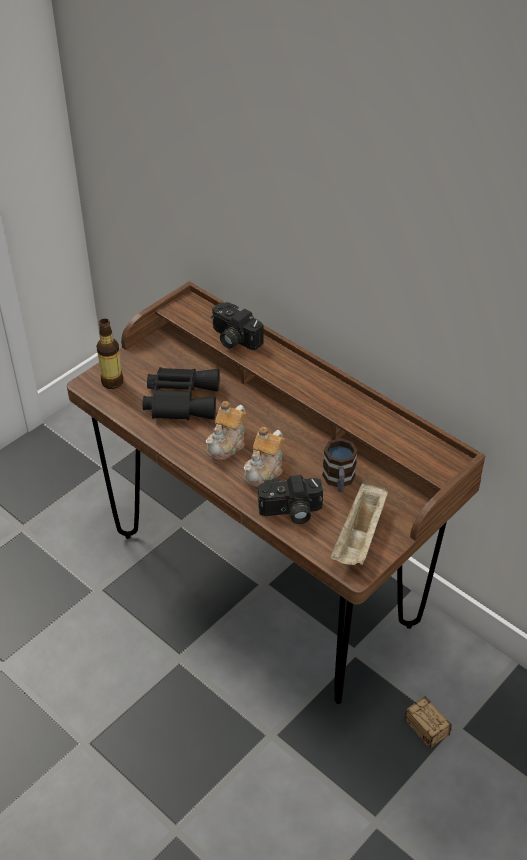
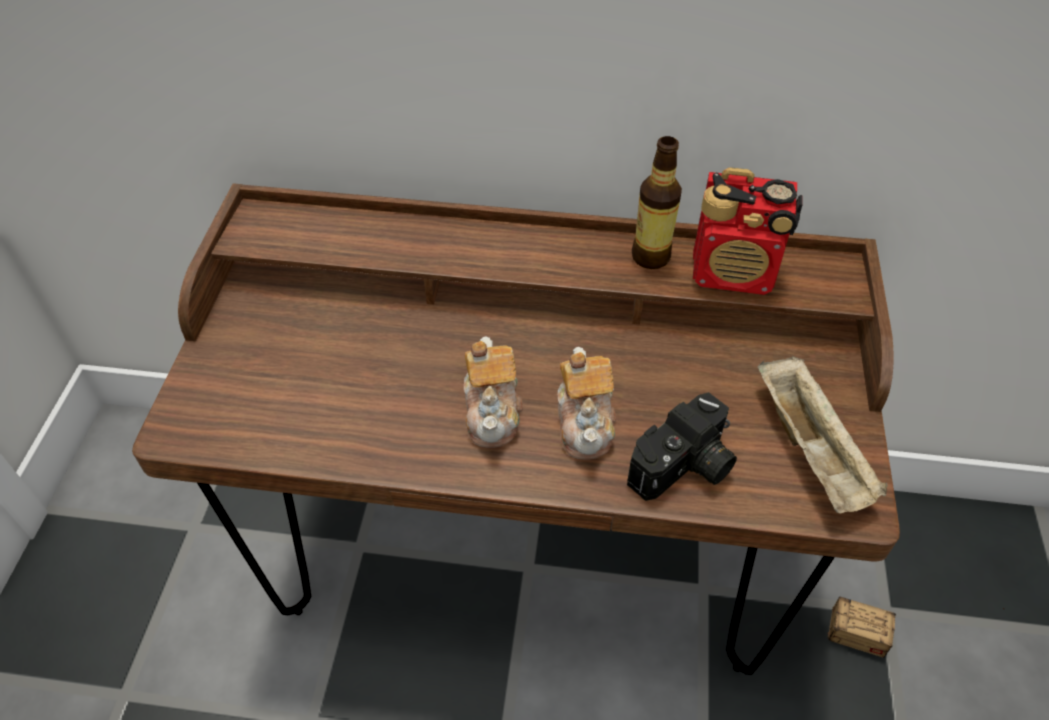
camera: 35 degrees left, 5 degrees up
bottle [96,319,123,389] -> bottle moved to [632,136,682,269]
black binoculars [142,367,220,420] -> none
camera [211,302,264,350] -> none
mug [322,438,358,492] -> none
none -> radio [693,167,803,295]

